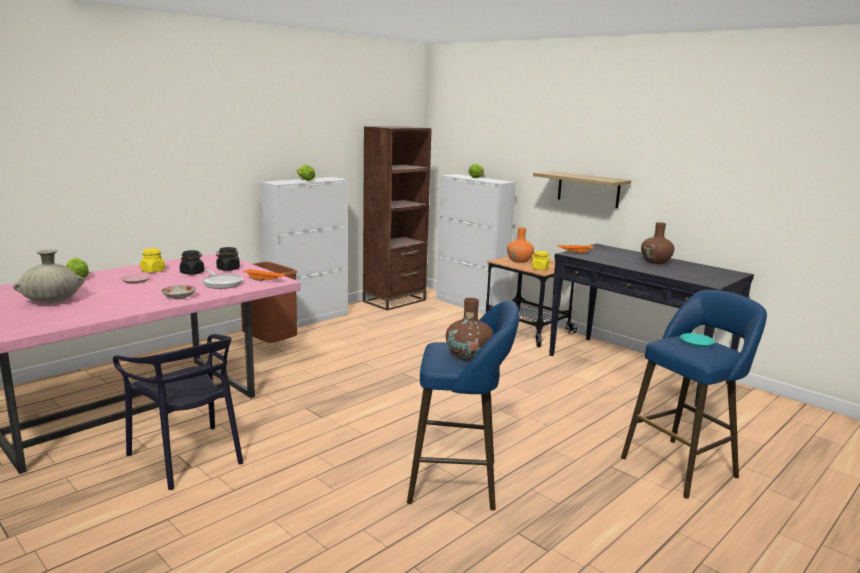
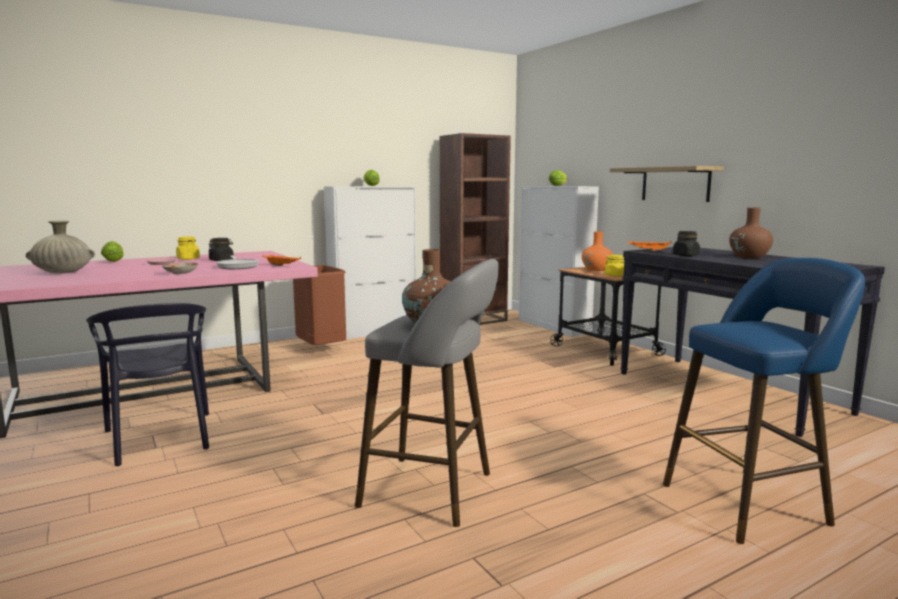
camera: 15 degrees right, 5 degrees down
black jar [216,247,240,271] -> black jar moved to [673,231,700,256]
blue stool [407,300,519,511] -> grey stool [355,259,499,527]
turquoise plate [680,333,715,347] -> none

